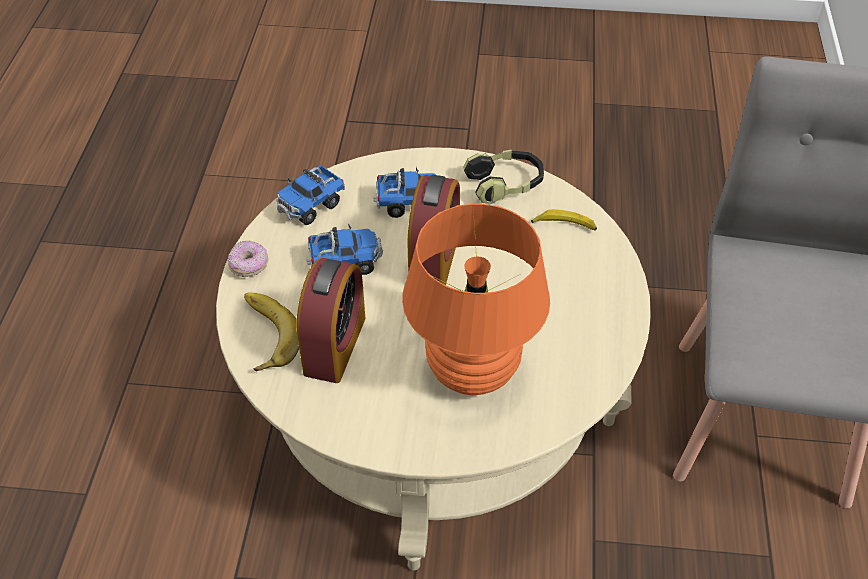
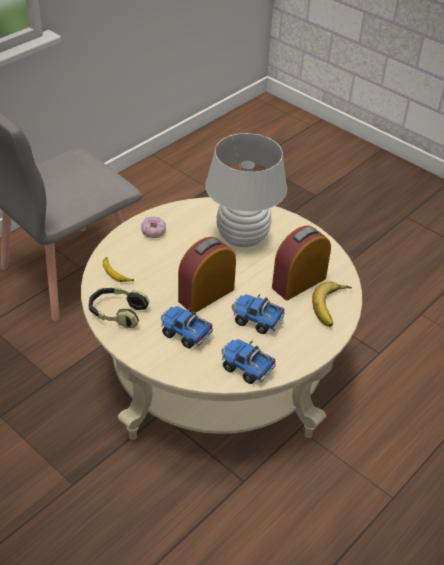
camera: 145 degrees left, 5 degrees down
donut [228,240,268,277] -> donut moved to [141,216,166,238]
toy truck [277,165,345,225] -> toy truck turned 135 degrees counterclockwise [221,339,276,384]
orange table lamp [402,203,550,395] -> white table lamp [205,133,287,247]

